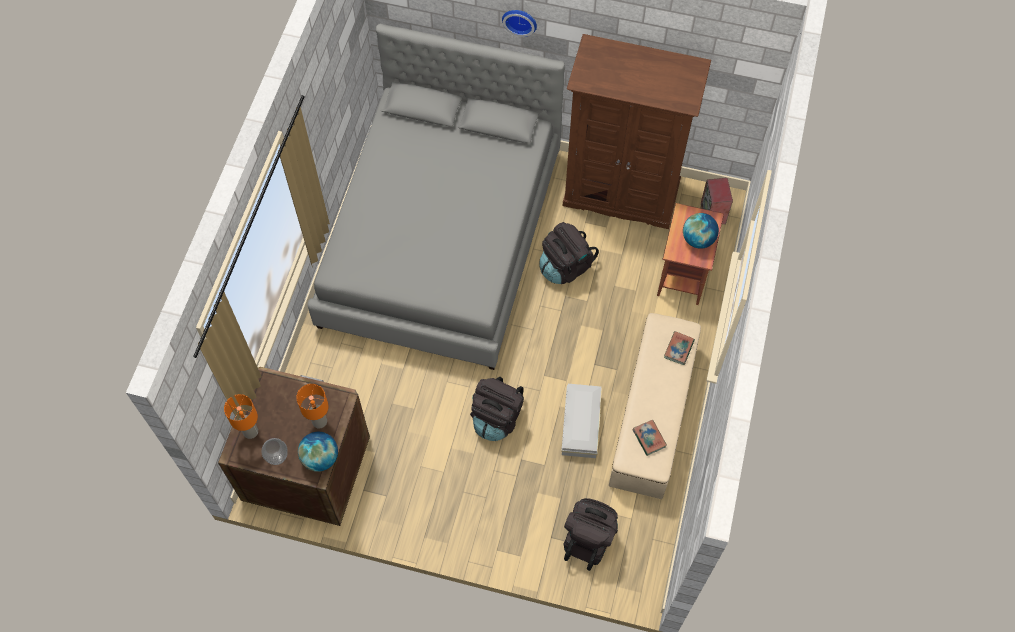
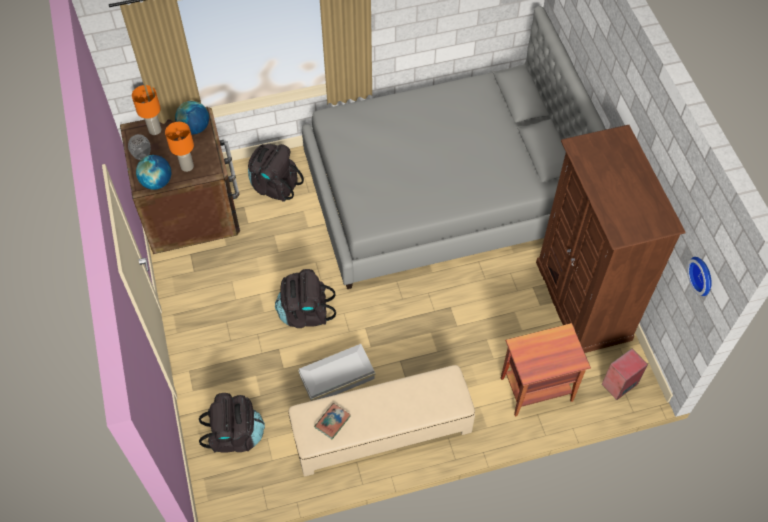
camera: 60 degrees right, 5 degrees down
wall clock [502,10,537,37] -> wall clock moved to [687,257,712,296]
black backpack [539,222,599,284] -> black backpack moved to [248,144,304,202]
book [664,331,695,365] -> none
globe [683,213,719,249] -> globe moved to [175,101,209,135]

